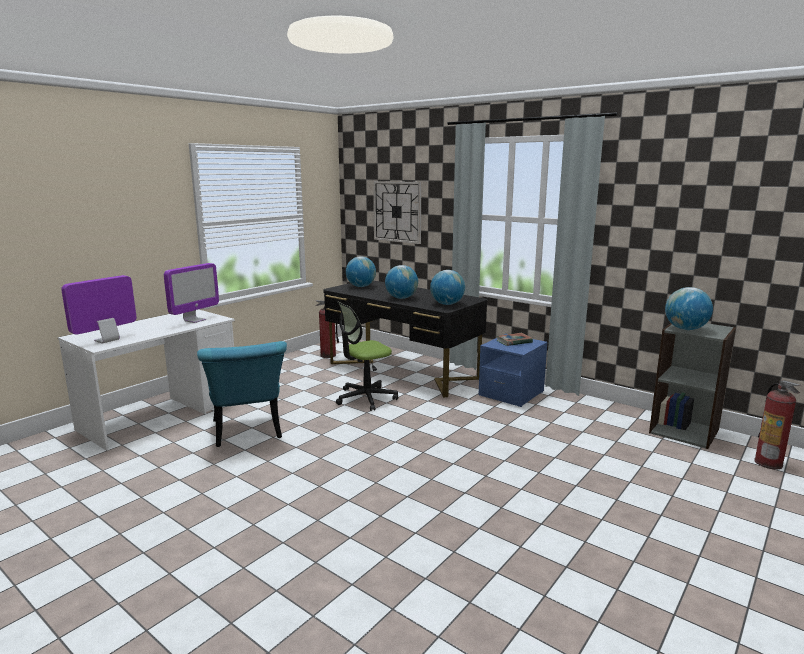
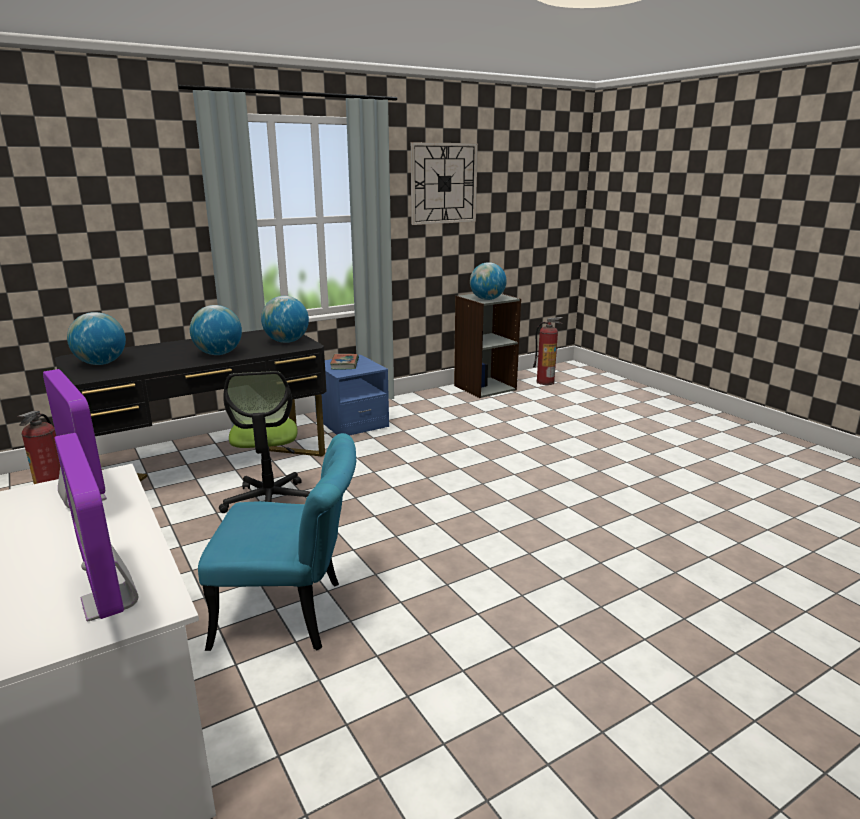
camera: 70 degrees left, 5 degrees up
wall clock [373,181,422,244] -> wall clock moved to [411,142,478,225]

